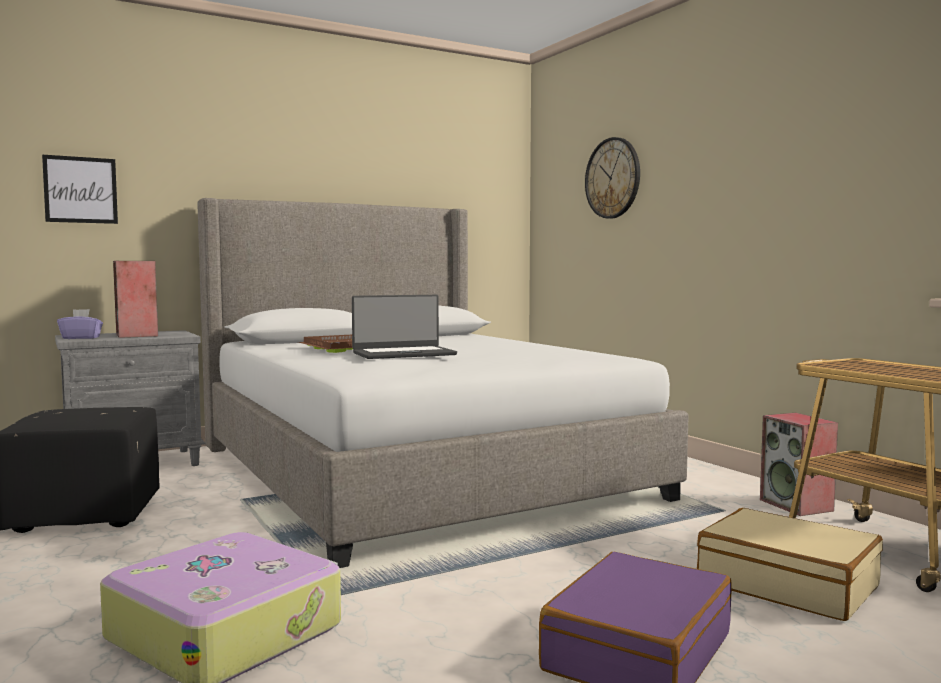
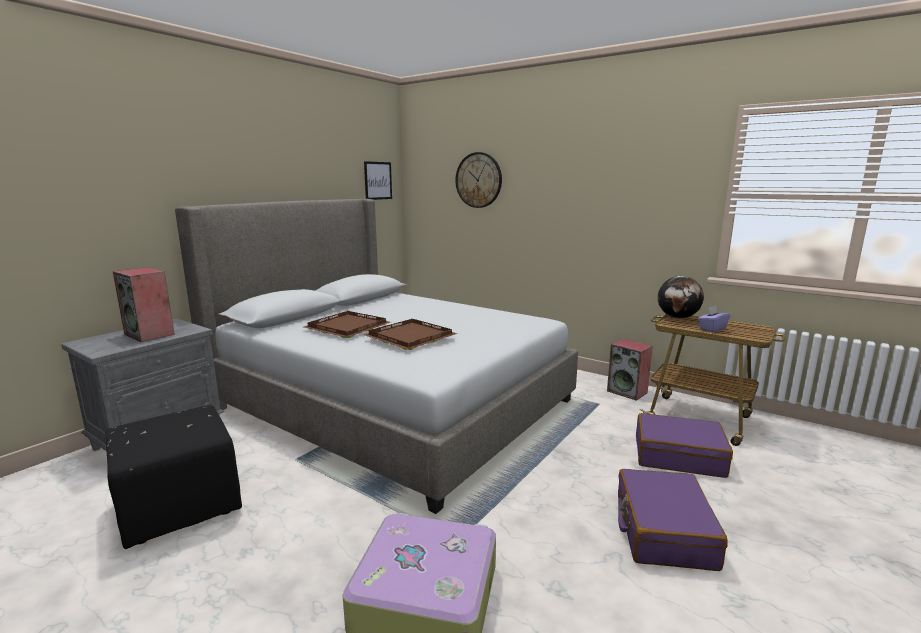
camera: 25 degrees left, 10 degrees up
picture [42,155,118,224] -> picture moved to [364,161,392,200]
purple tissue box [57,309,103,339] -> purple tissue box moved to [698,306,730,332]
laptop [352,295,457,359] -> brown tray [364,319,457,350]
beige suitcase [697,508,883,621] -> purple suitcase [636,413,733,478]
none -> globe [658,276,704,319]

